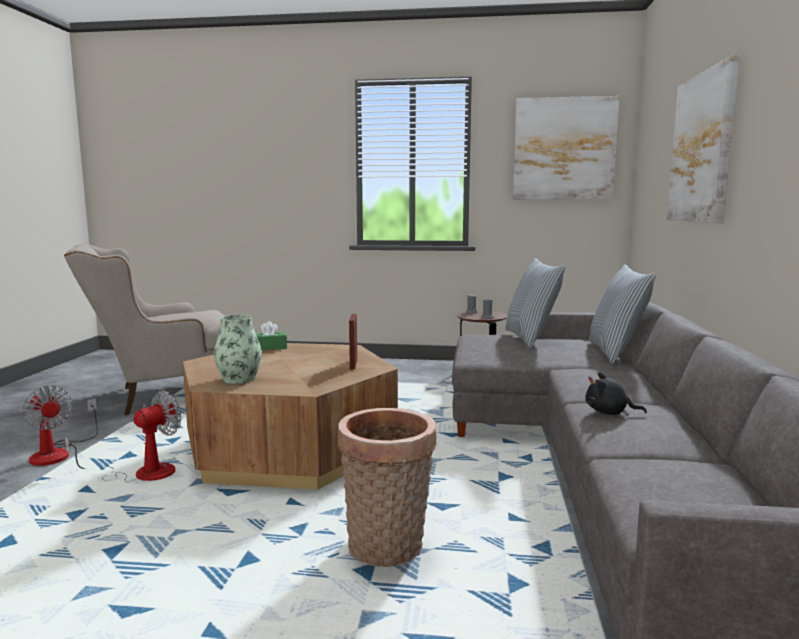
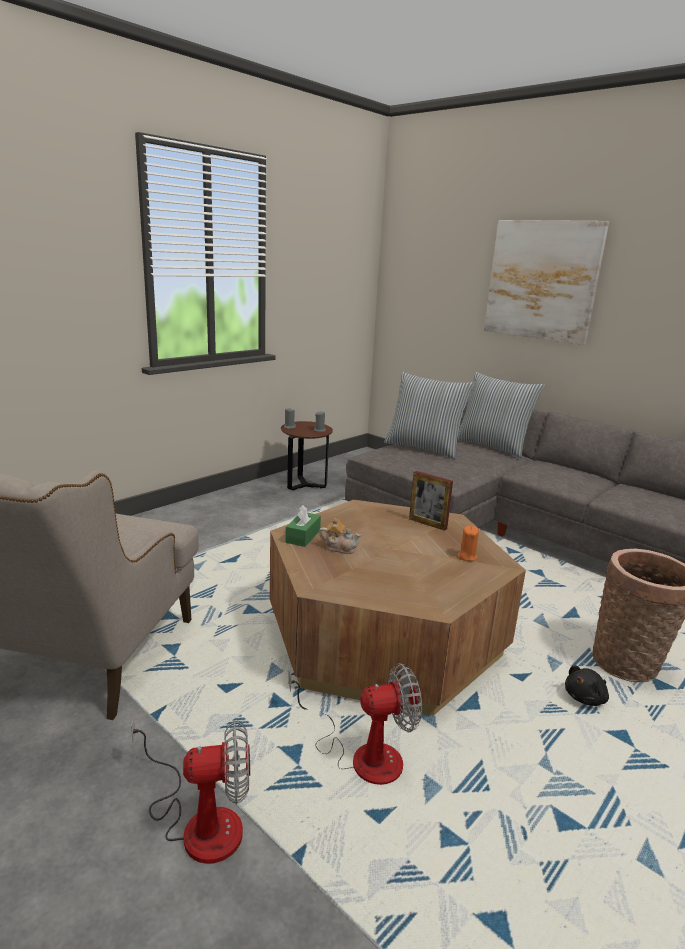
camera: 55 degrees left, 10 degrees up
fan [64,390,181,482] -> fan turned 90 degrees clockwise [289,663,422,785]
vase [214,315,262,384] -> none
picture [513,96,620,200] -> none
black plush toy [585,372,647,416] -> black plush toy moved to [565,665,609,706]
none -> teapot [319,518,361,554]
none -> orange candle [457,526,479,561]

